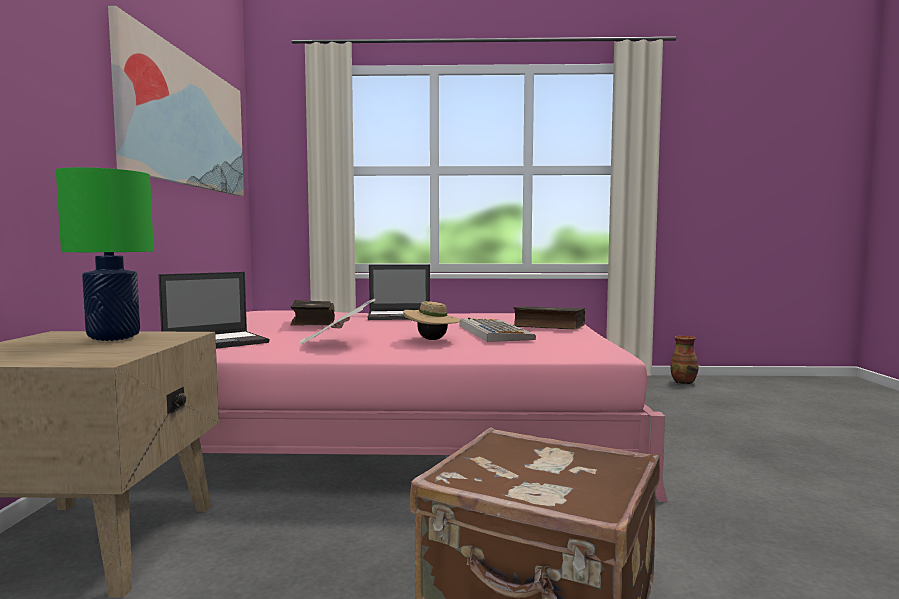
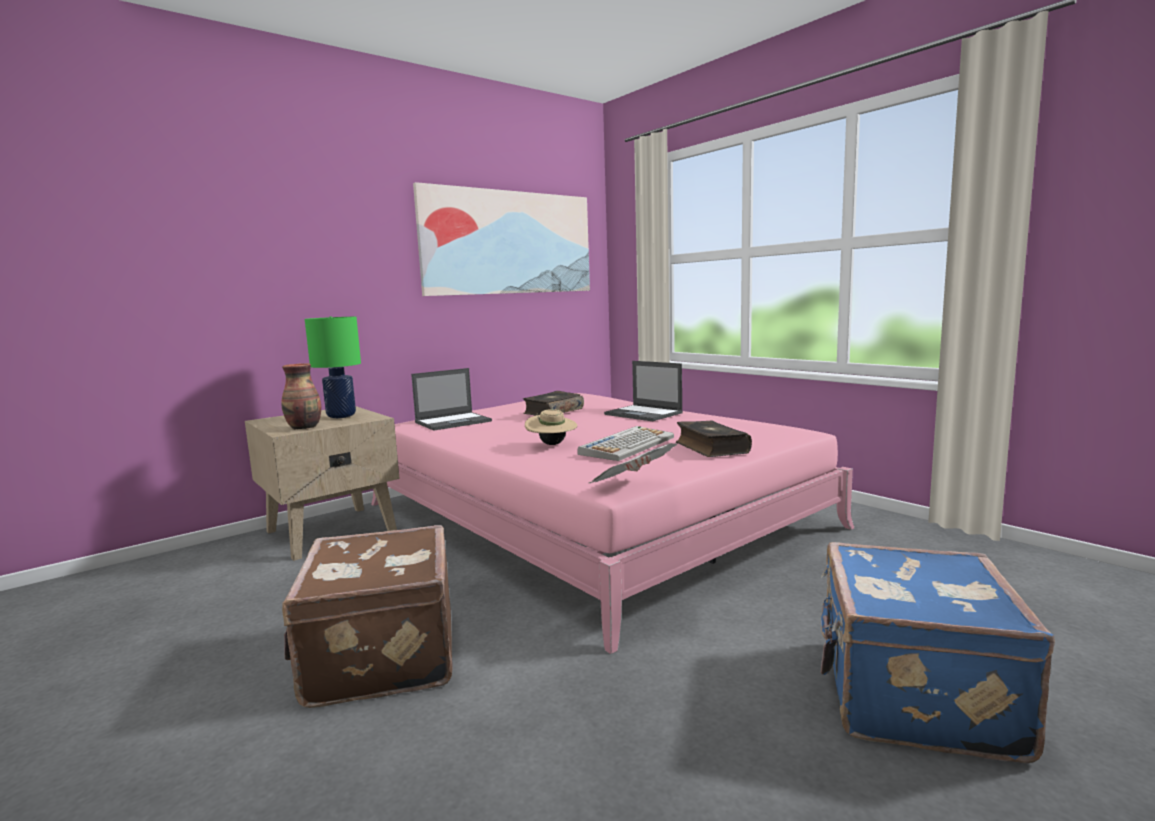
camera: 50 degrees right, 5 degrees up
laptop [158,272,269,349] -> laptop turned 45 degrees counterclockwise [411,368,492,431]
newspaper [299,299,376,344] -> newspaper moved to [589,443,677,483]
vase [670,336,699,384] -> vase moved to [281,363,321,429]
none -> blue suitcase [821,542,1055,764]

